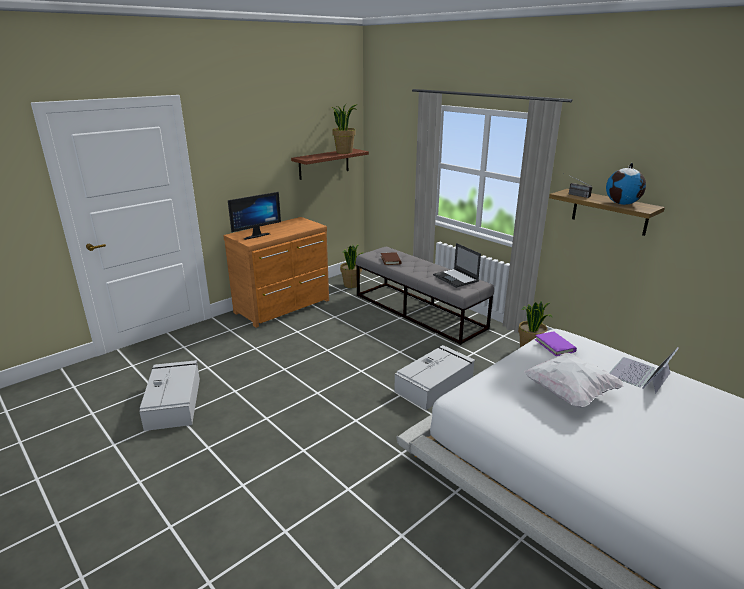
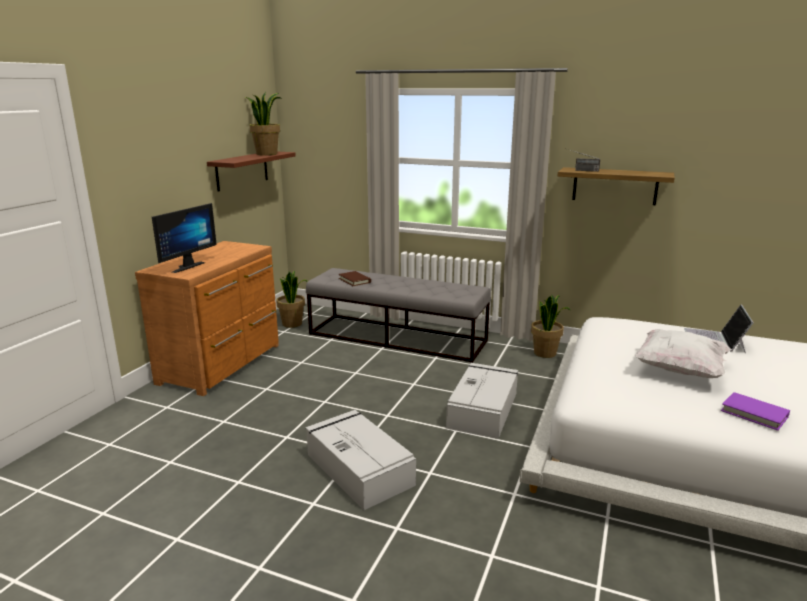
camera: 25 degrees left, 5 degrees down
grey storage box [139,360,200,431] -> grey storage box moved to [306,410,416,510]
laptop [433,243,481,288] -> none
purple book [535,332,577,356] -> purple book moved to [721,392,790,430]
globe [606,163,646,205] -> none

